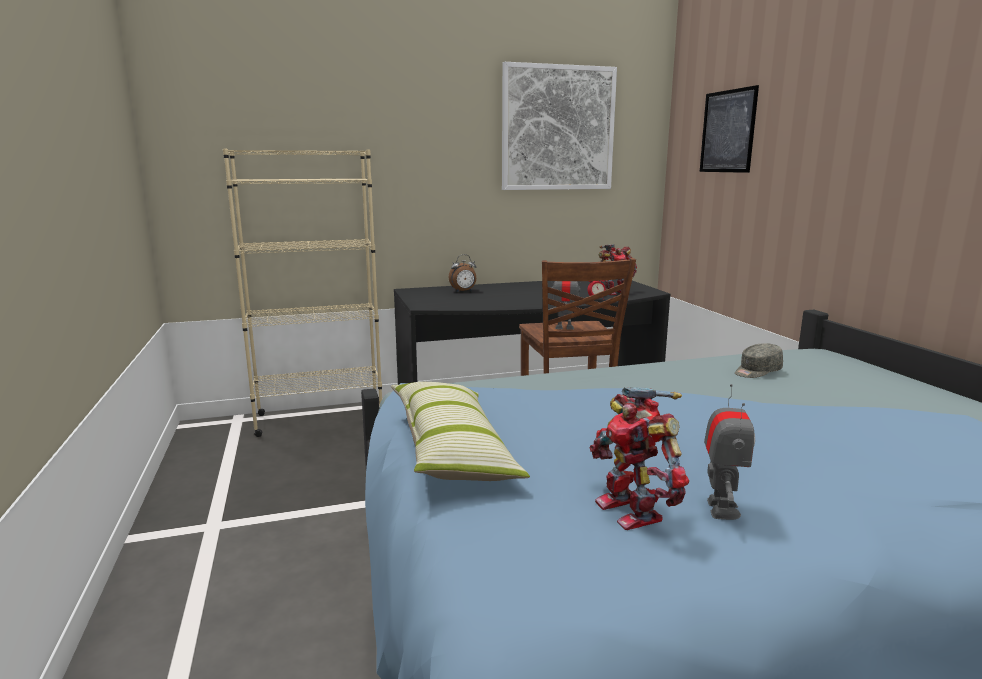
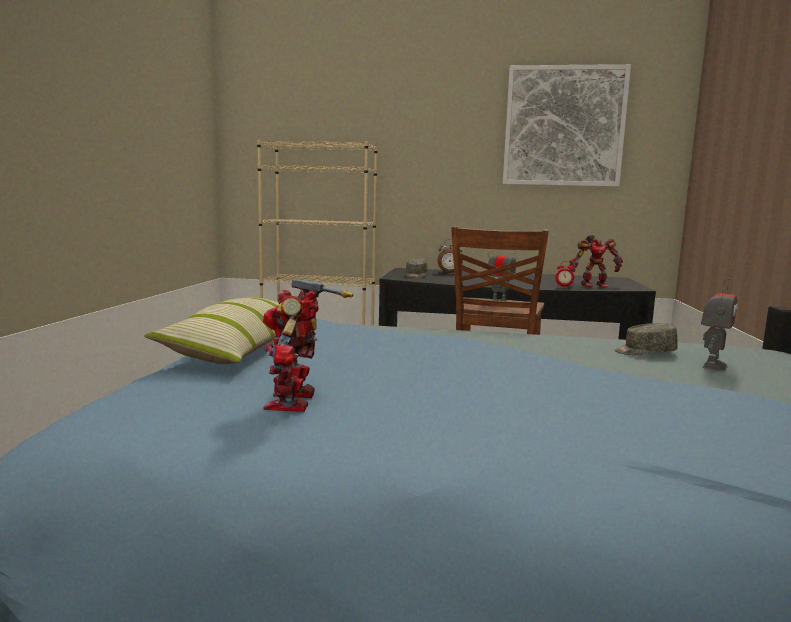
camera: 25 degrees right, 5 degrees down
picture [700,85,759,173] -> none
toy robot [704,384,755,520] -> toy robot moved to [701,278,738,370]
none -> grey cap [406,258,428,278]

